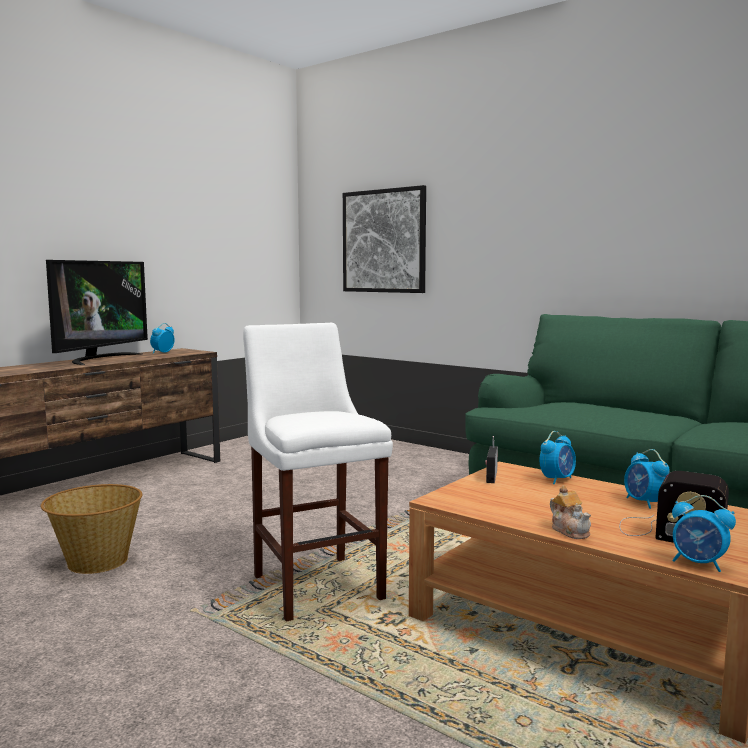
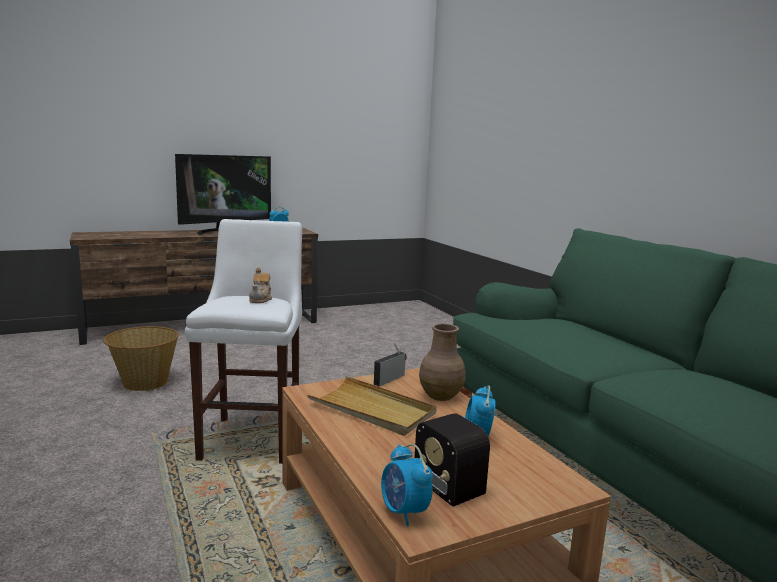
camera: 25 degrees right, 5 degrees up
picture [343,185,426,293] -> none
alarm clock [540,431,576,484] -> brown vase [419,324,466,401]
teapot [550,485,591,539] -> teapot moved to [249,268,272,303]
none -> beige tray [307,376,437,436]

